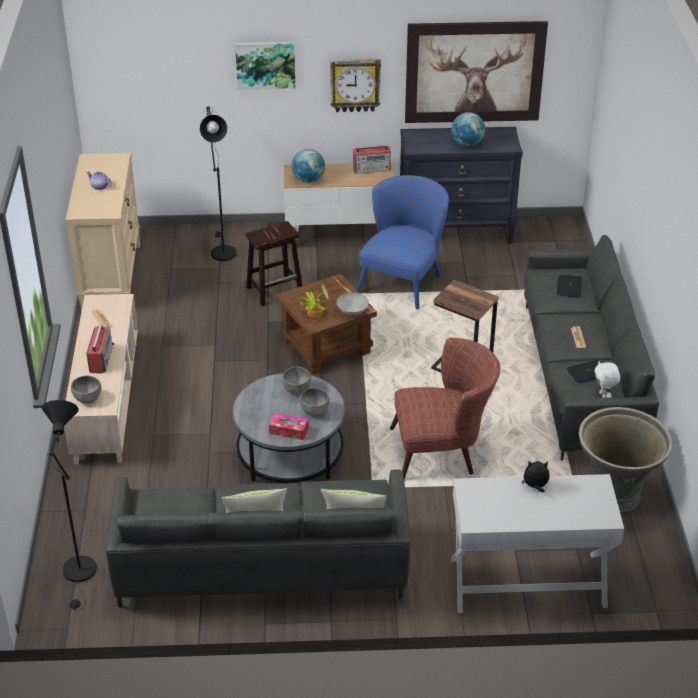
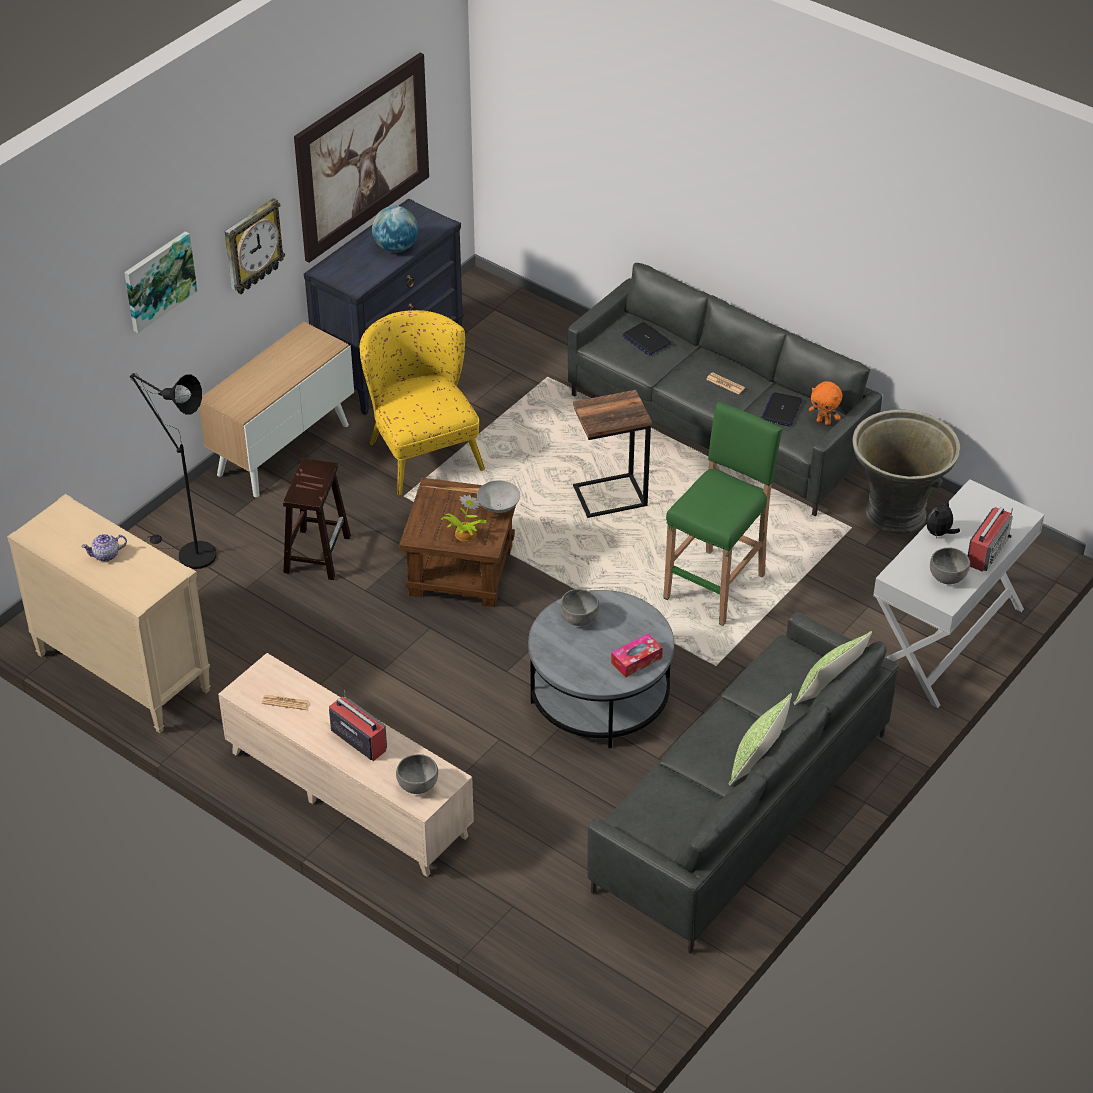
camera: 50 degrees left, 5 degrees up
black floor lamp [42,400,97,611] -> none
globe [292,149,325,183] -> none
grey bowl [300,388,330,416] -> grey bowl moved to [930,548,970,585]
radio [353,145,391,174] -> radio moved to [968,507,1013,572]
blue armchair [356,175,449,309] -> yellow armchair [360,310,485,495]
brown armchair [390,338,500,480] -> green stool [663,402,783,626]
white plush toy [594,361,620,398] -> orange plush toy [809,381,842,425]

